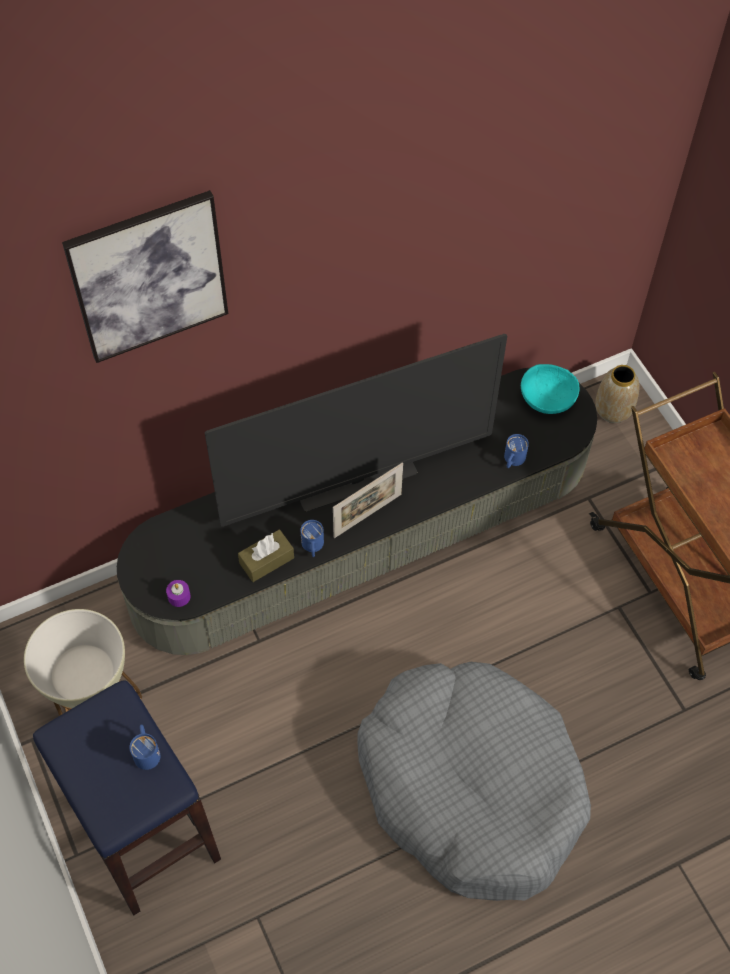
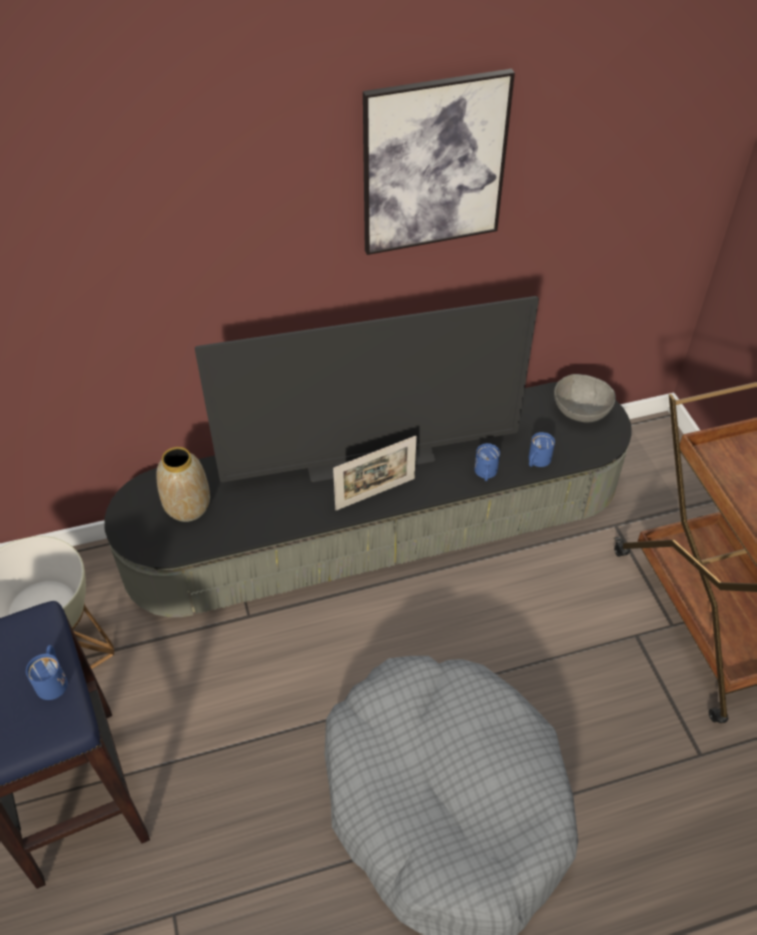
camera: 10 degrees right, 10 degrees down
picture [62,190,228,363] -> picture moved to [363,69,515,255]
purple candle [166,580,191,607] -> none
brown tissue box [238,529,294,582] -> none
blue mug [301,520,324,557] -> blue mug moved to [475,443,500,481]
turquoise bowl [521,364,579,414] -> grey bowl [554,374,616,423]
vase [595,365,639,423] -> vase moved to [156,447,210,522]

